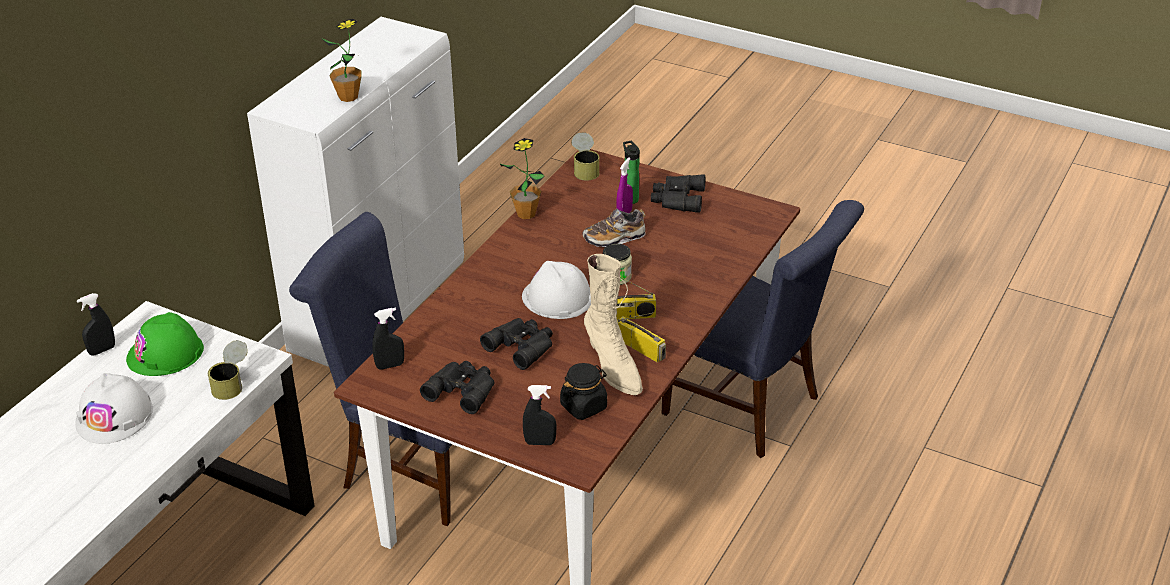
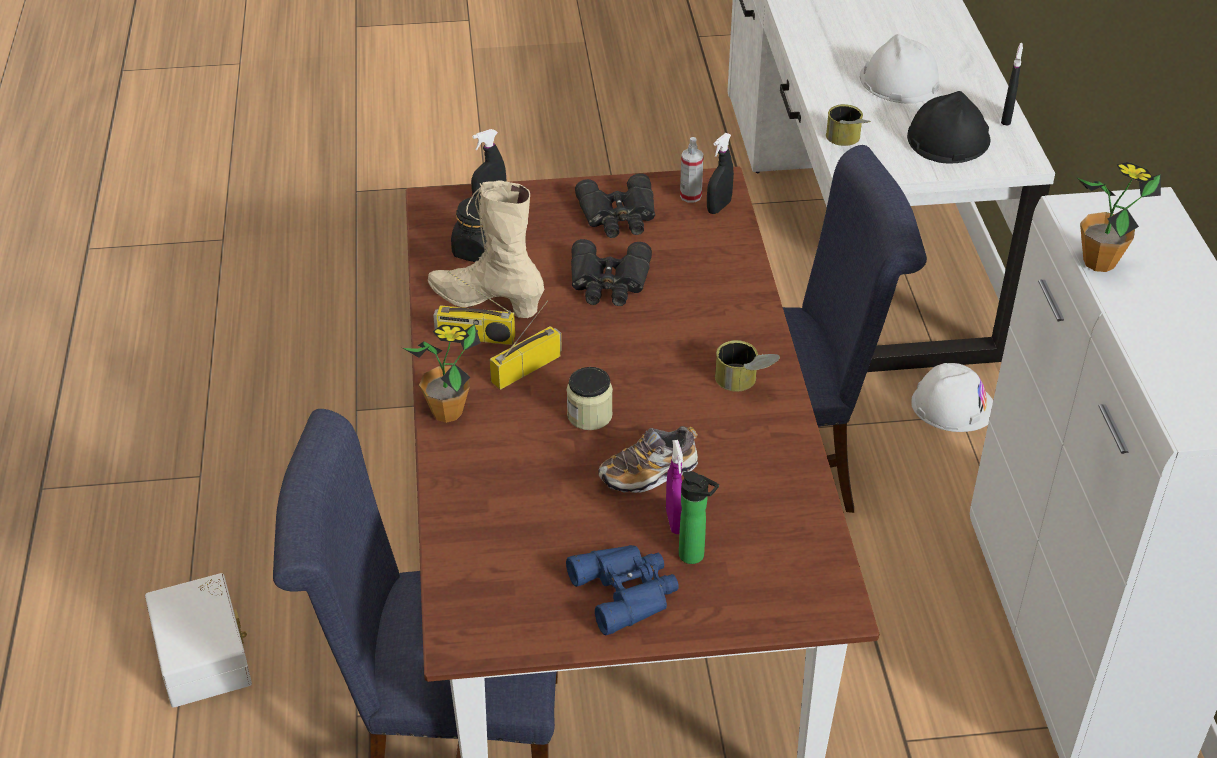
camera: 145 degrees right, 5 degrees up
green hard hat [126,312,204,376] -> black hard hat [907,91,990,163]
potted plant [499,138,545,219] -> potted plant moved to [402,324,481,423]
white hard hat [522,261,591,319] -> white hard hat moved to [912,363,993,432]
can [571,133,600,181] -> can moved to [715,340,780,392]
shoe [582,209,646,247] -> shoe turned 150 degrees counterclockwise [598,426,698,493]
black binoculars [651,174,706,213] -> blue binoculars [566,545,679,635]
none -> white storage box [145,573,252,708]
none -> spray bottle [680,137,704,202]

